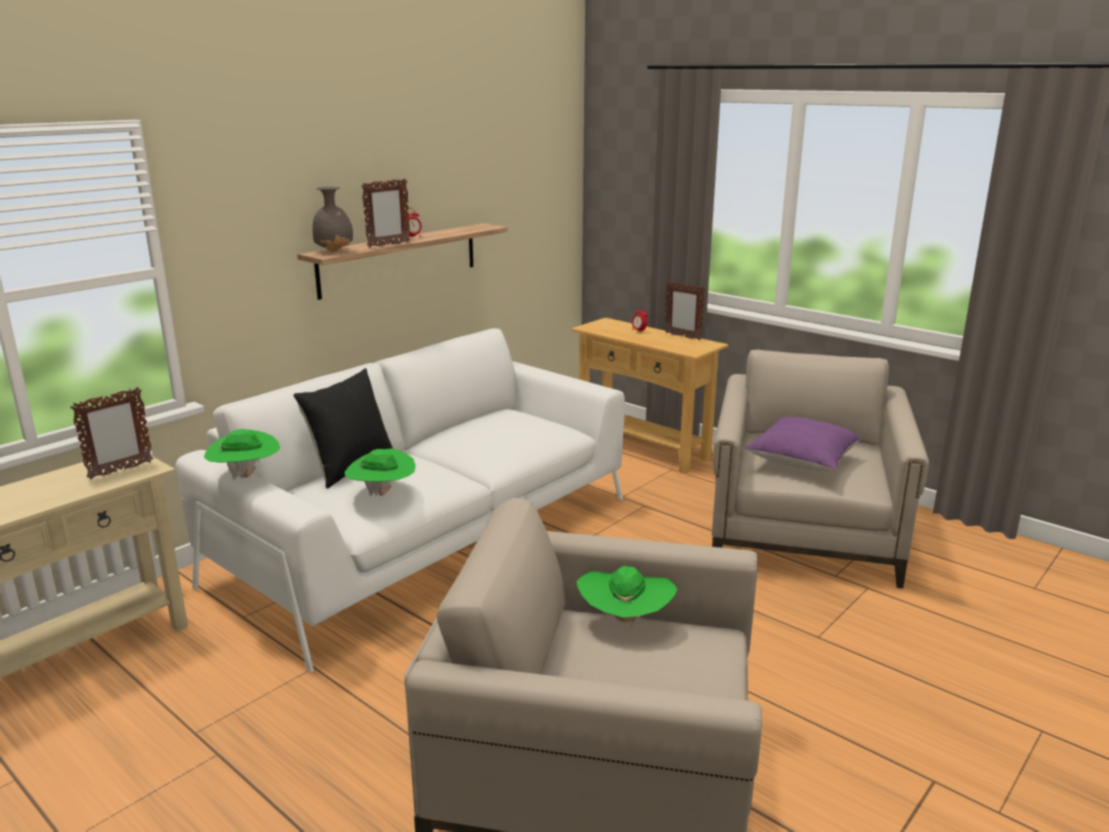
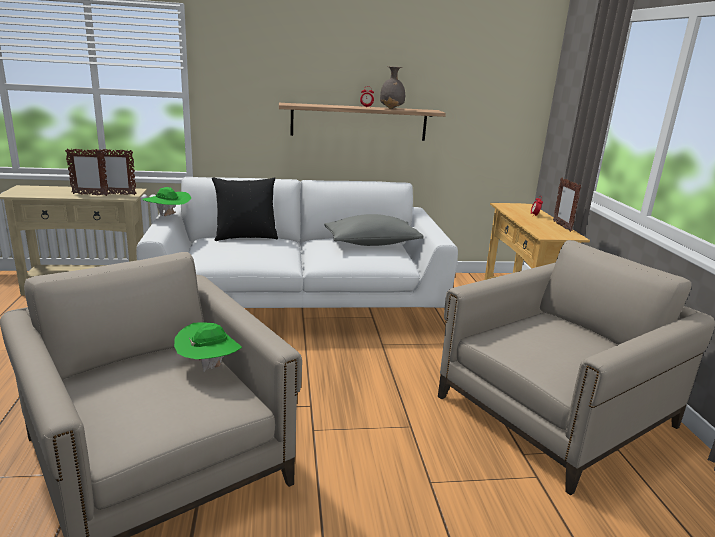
camera: 40 degrees right, 0 degrees up
grey vase [312,187,353,252] -> grey vase moved to [380,66,405,109]
green hat [344,448,416,496] -> none
picture frame [361,178,411,248] -> picture frame moved to [65,148,109,196]
purple pillow [745,417,862,472] -> none
none -> grey pillow [324,214,424,246]

